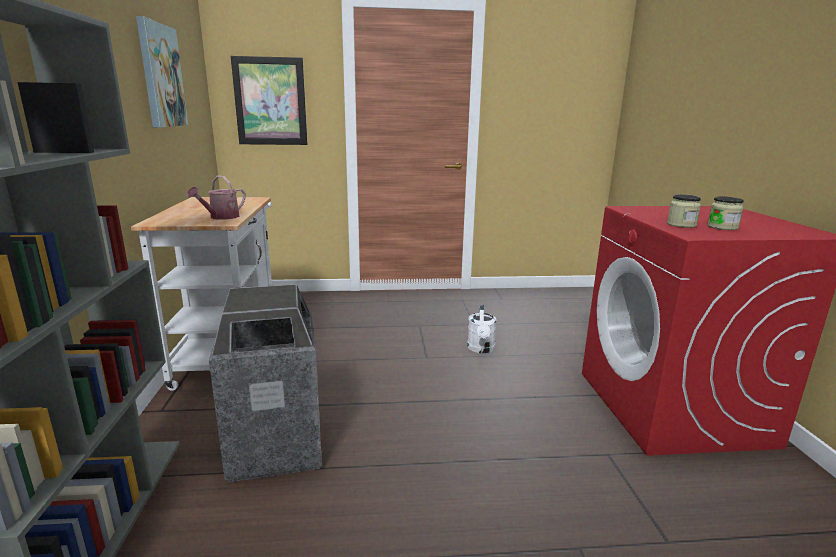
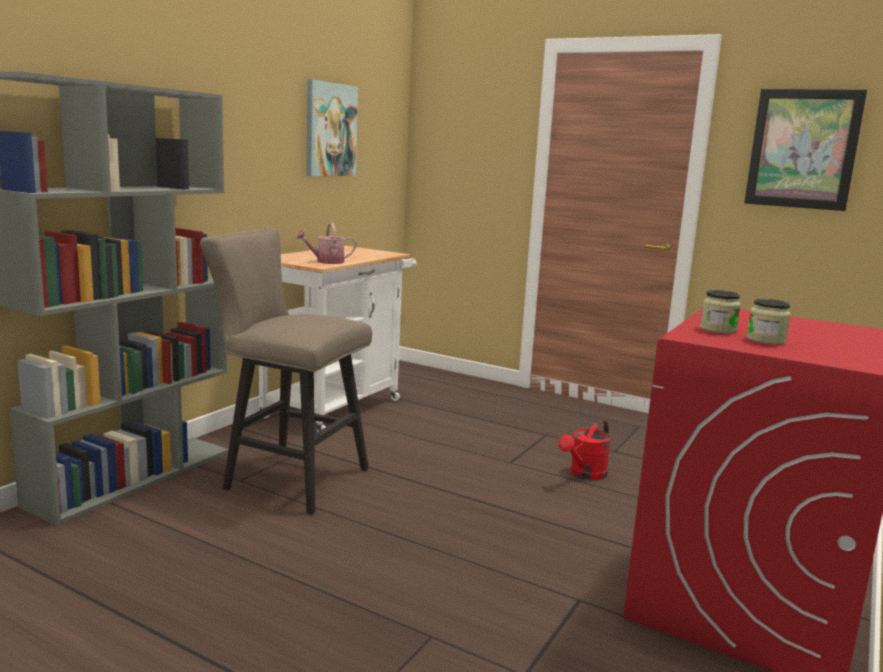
camera: 35 degrees right, 5 degrees down
trash can [209,284,322,483] -> beige stool [200,228,372,515]
picture [231,56,308,145] -> picture moved to [744,89,867,211]
white watering can [467,305,496,353] -> red watering can [558,419,611,480]

